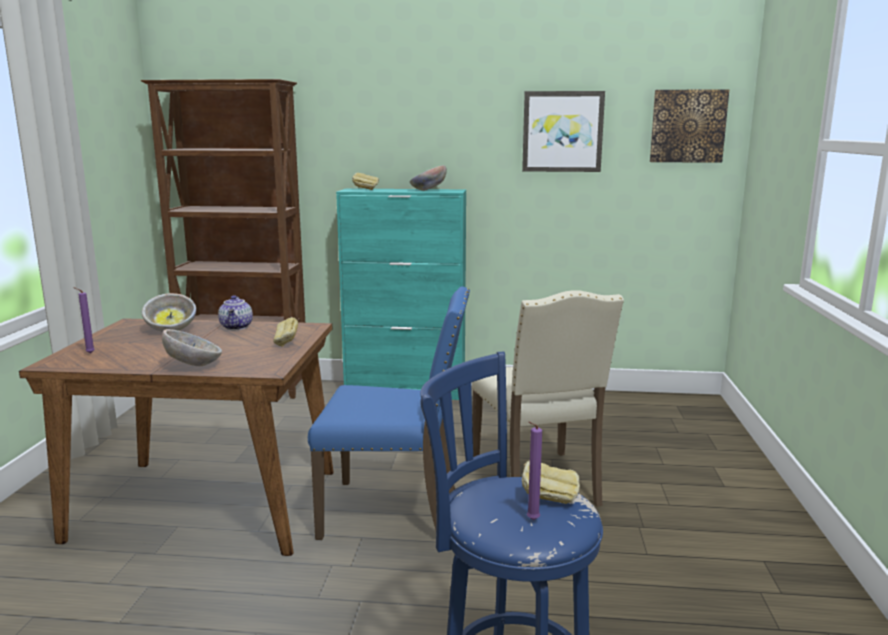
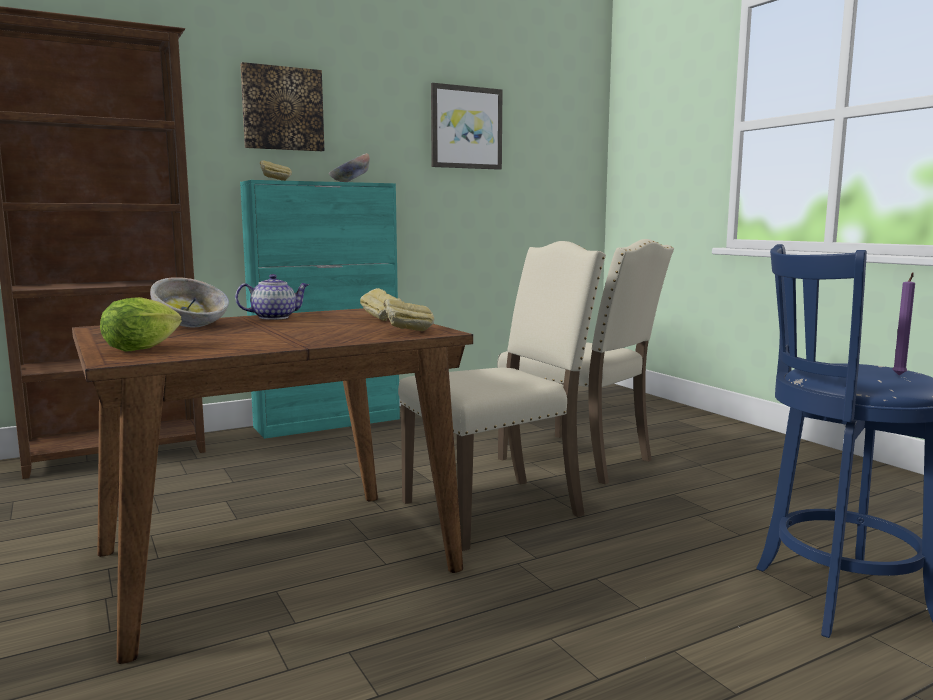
camera: 35 degrees left, 5 degrees down
purple candle [73,287,95,354] -> lettuce [100,297,182,352]
bowl [162,329,222,366] -> none
teapot [218,295,253,330] -> teapot turned 75 degrees counterclockwise [235,274,310,320]
blue chair [308,287,470,540] -> beige chair [398,241,606,551]
bread [522,461,580,504] -> bread moved to [383,299,434,331]
picture [650,89,729,163] -> picture moved to [240,62,324,151]

